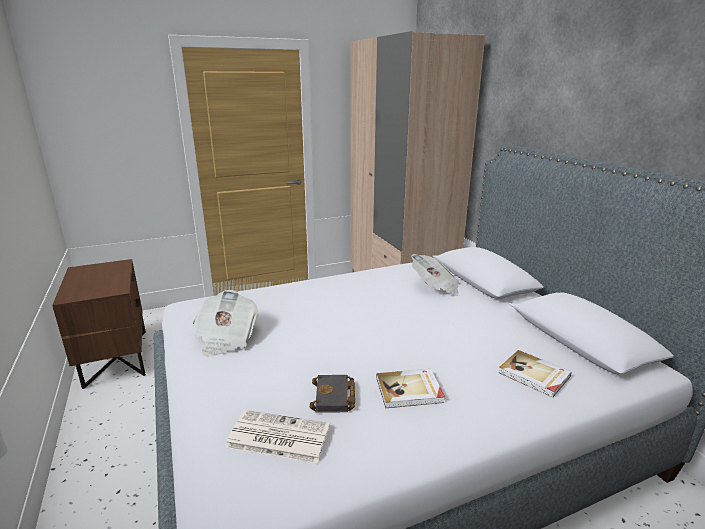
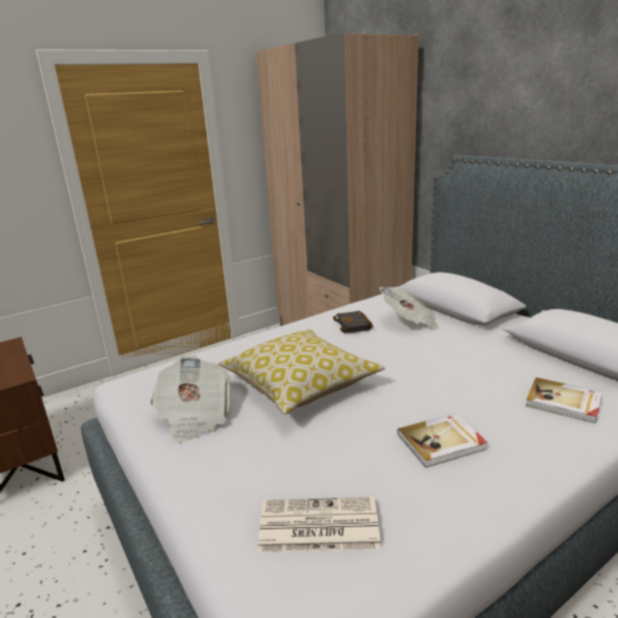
camera: 10 degrees left, 0 degrees up
black book [310,375,355,413] -> black book moved to [333,310,373,334]
none -> pillow [218,329,385,415]

